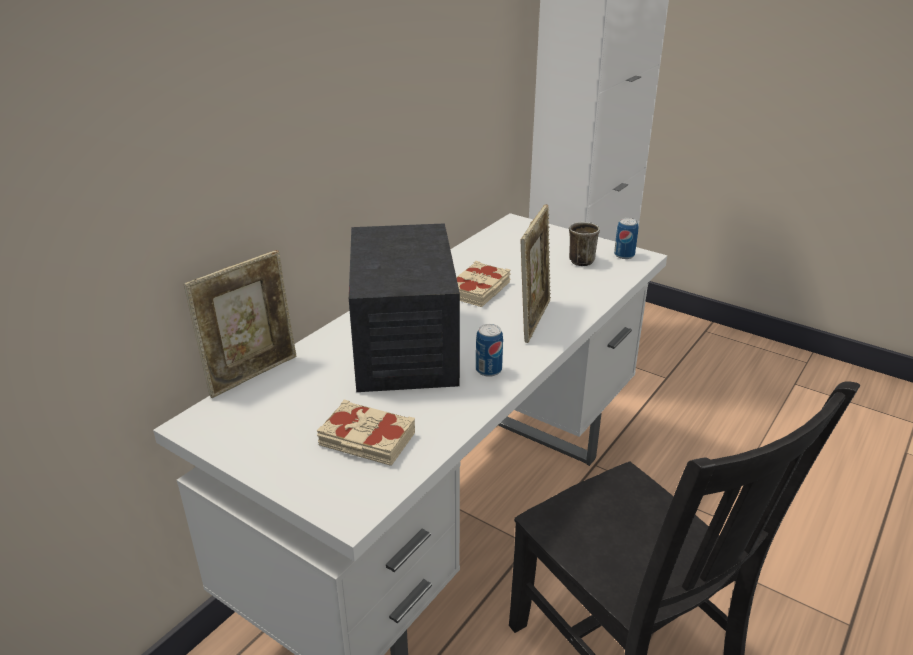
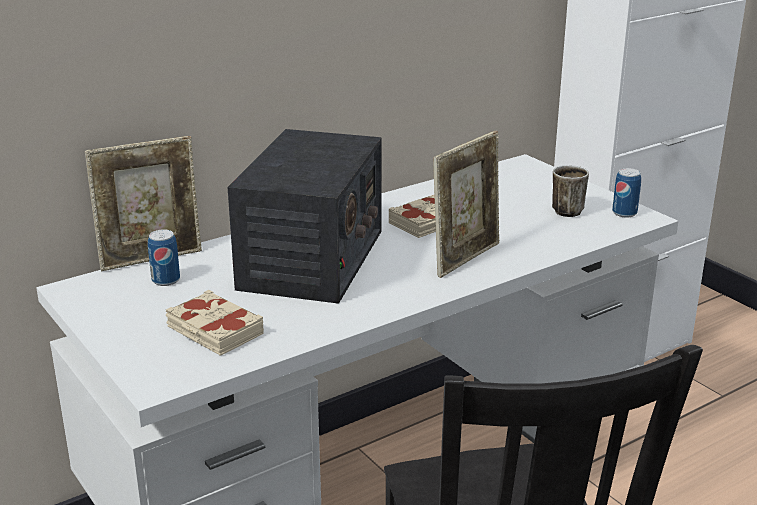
camera: 20 degrees right, 5 degrees down
can [476,324,503,377] -> can moved to [148,229,180,286]

